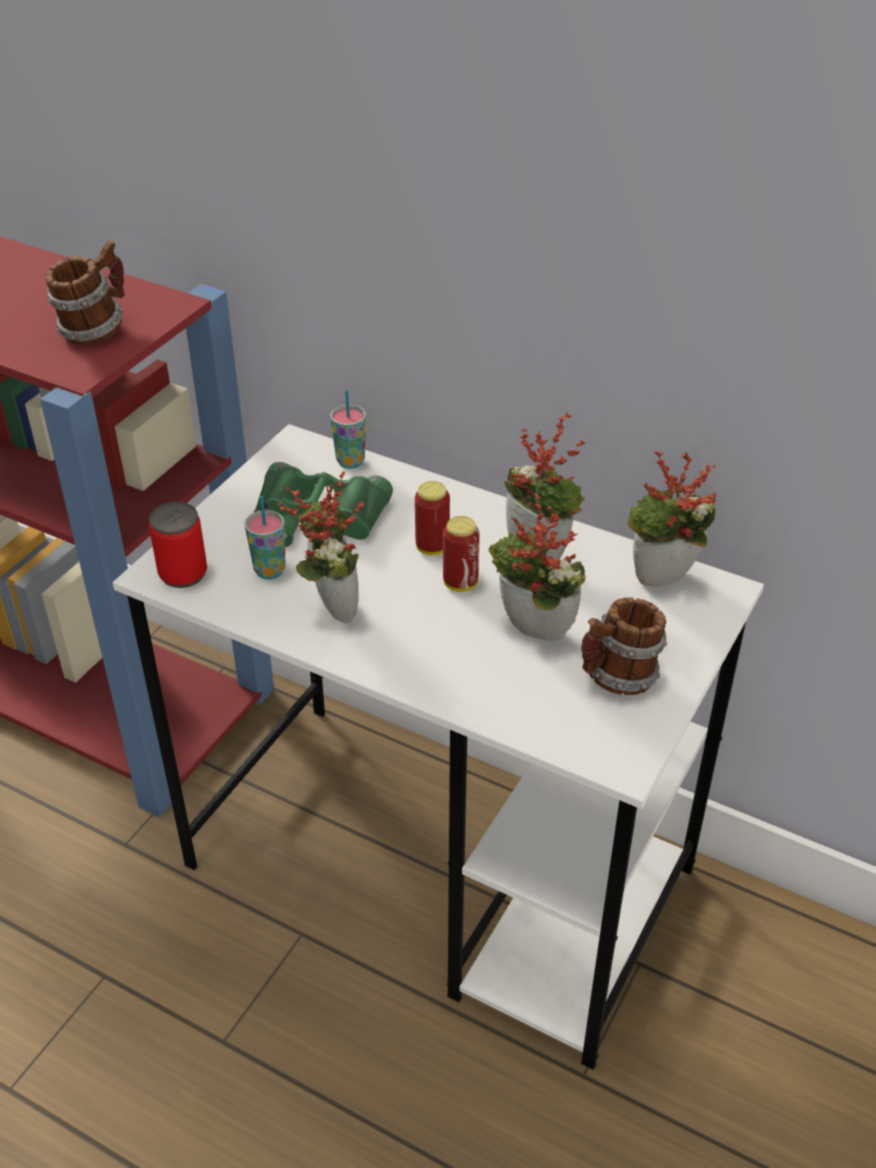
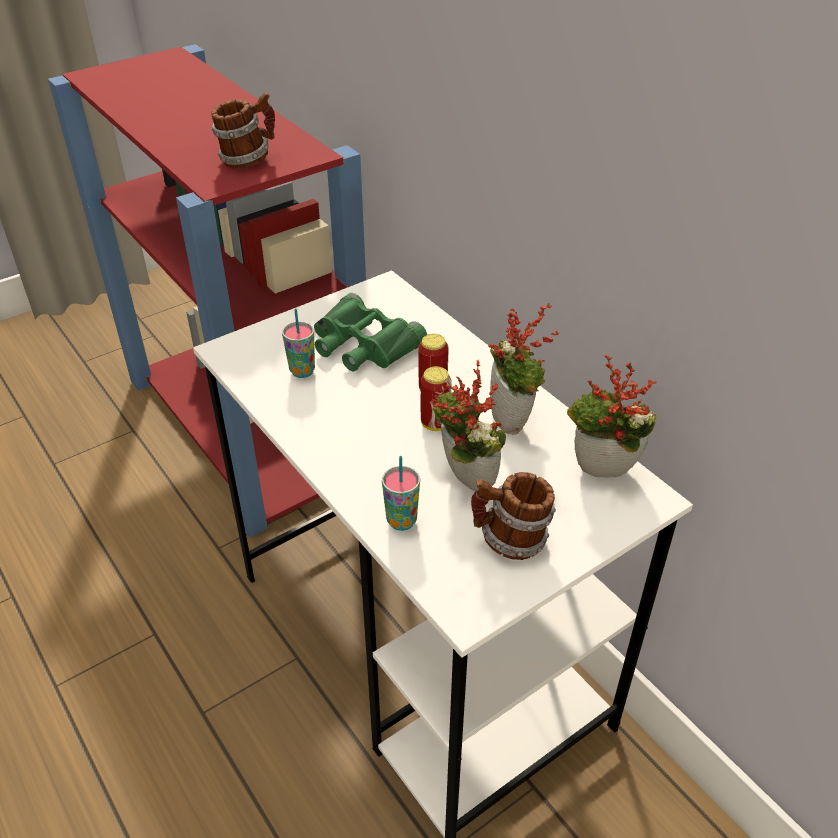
camera: 25 degrees right, 0 degrees up
can [149,502,207,588] -> none
potted plant [278,471,364,623] -> none
cup [330,389,366,469] -> cup moved to [382,456,420,531]

